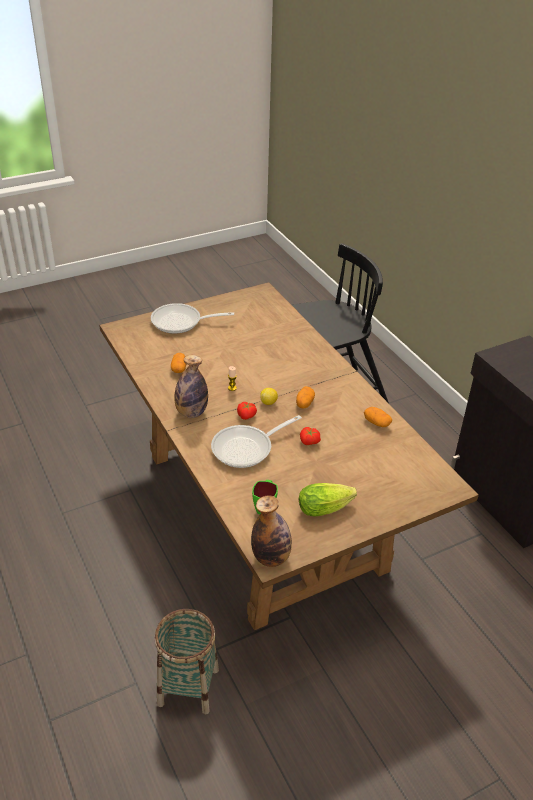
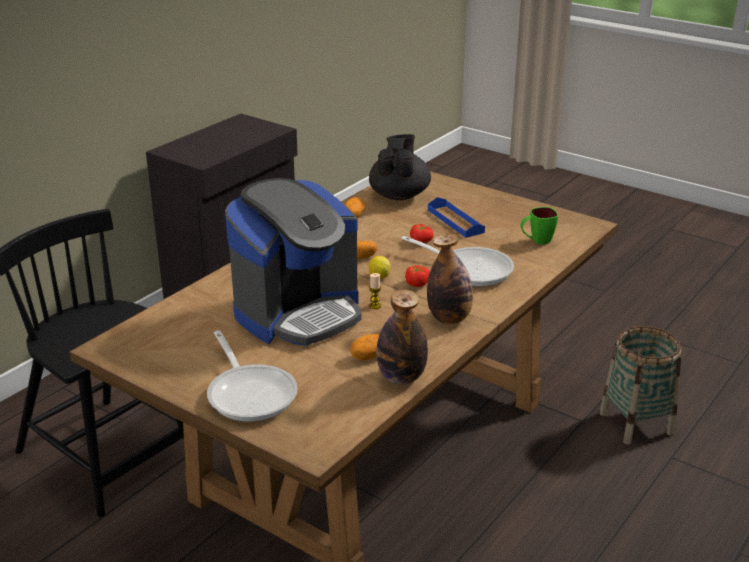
camera: 115 degrees left, 10 degrees down
bottle [251,495,292,567] -> bottle moved to [376,289,428,384]
lettuce [299,483,357,517] -> none
none -> coffee machine [225,178,362,346]
none -> black teapot [369,134,431,200]
none -> blue tray [428,197,485,238]

